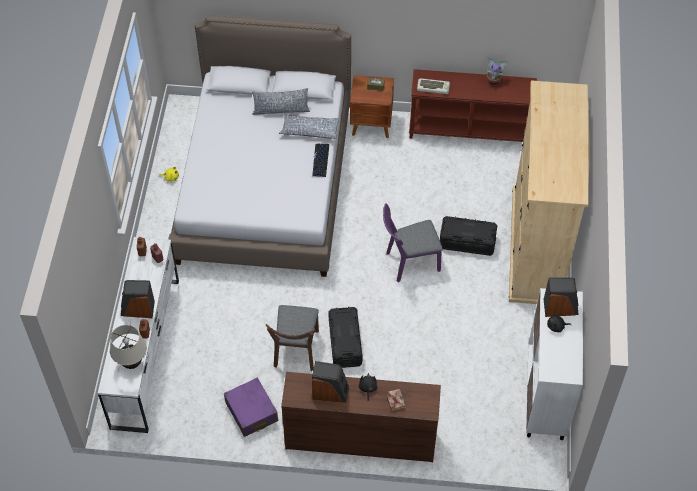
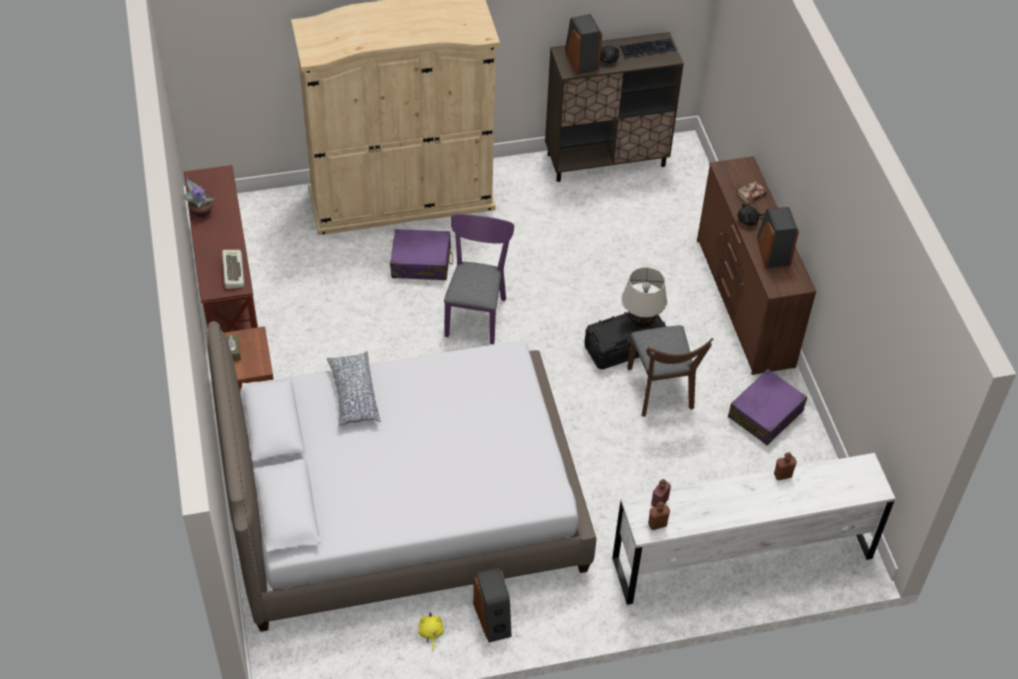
camera: 110 degrees left, 5 degrees down
beige table lamp [110,325,147,369] -> beige table lamp moved to [622,267,667,328]
speaker [121,280,155,318] -> speaker moved to [473,567,512,642]
pillow [252,88,310,115] -> none
brown chair [266,305,319,371] -> brown chair turned 90 degrees clockwise [627,325,713,417]
keyboard [312,144,329,177] -> keyboard moved to [619,38,676,59]
purple chair [383,203,443,283] -> purple chair turned 135 degrees counterclockwise [444,214,514,344]
black storage box [440,216,497,256] -> purple suitcase [390,229,453,280]
white cabinet [526,288,583,440] -> brown cabinet [545,32,684,182]

